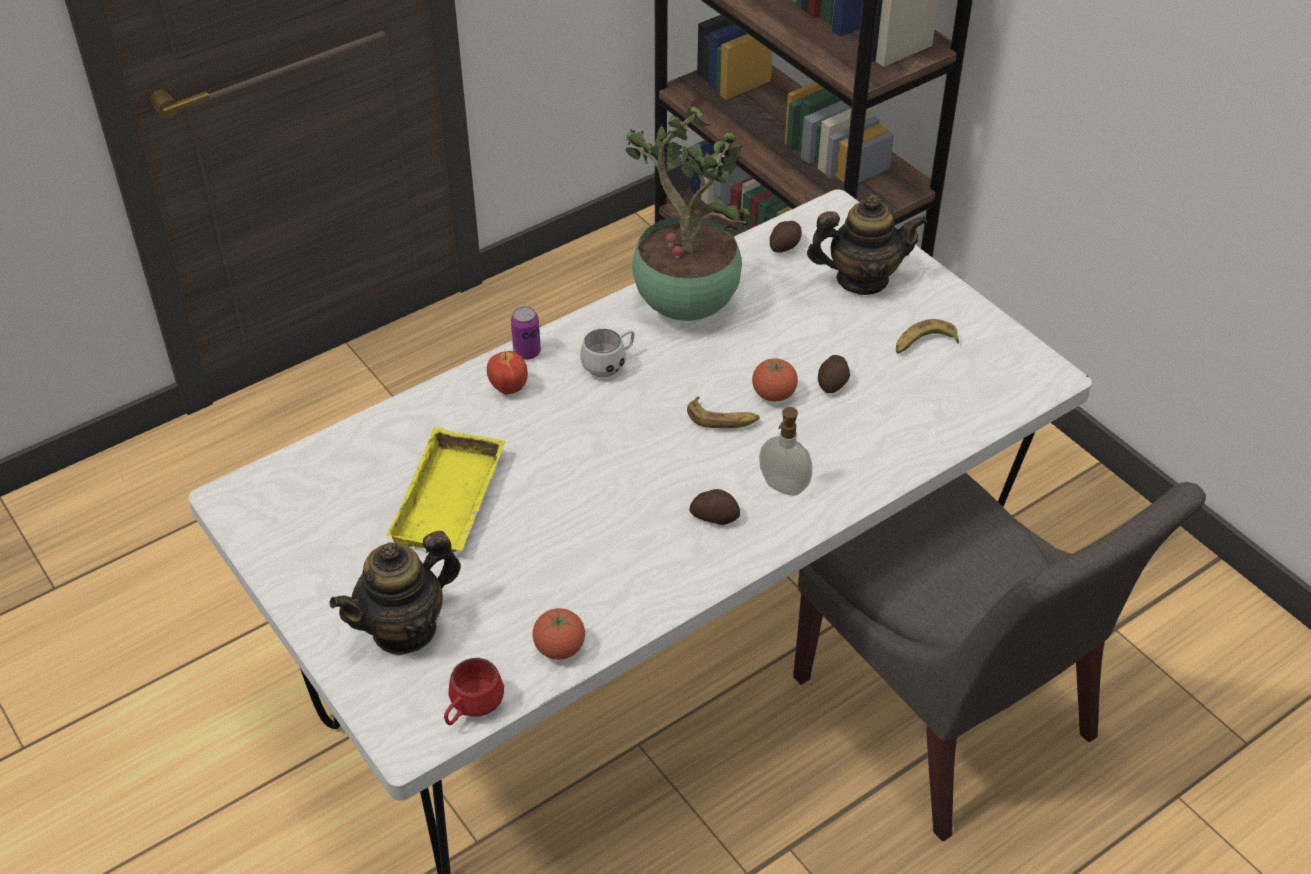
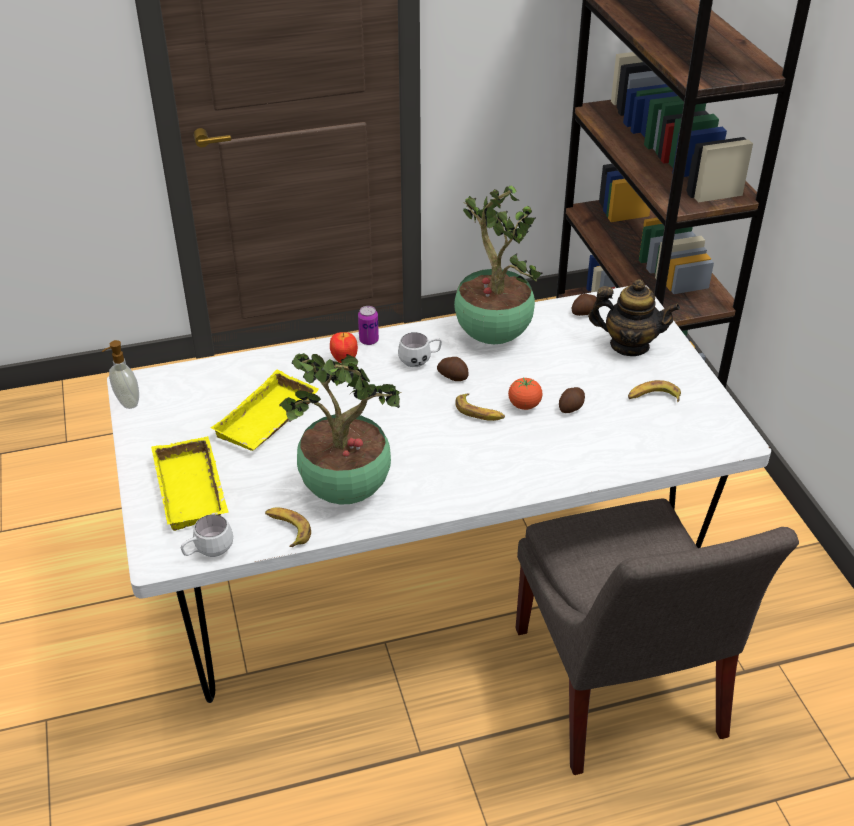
camera: 20 degrees right, 5 degrees down
teapot [329,531,461,656] -> yellow tray [151,436,229,531]
red mug [444,658,504,725] -> white mug [181,514,233,557]
tomato [533,608,585,660] -> banana [265,507,311,547]
potato [689,489,740,525] -> potato moved to [437,357,469,381]
soap dispenser [759,407,812,496] -> soap dispenser moved to [102,340,139,409]
none -> potted plant [279,353,402,505]

